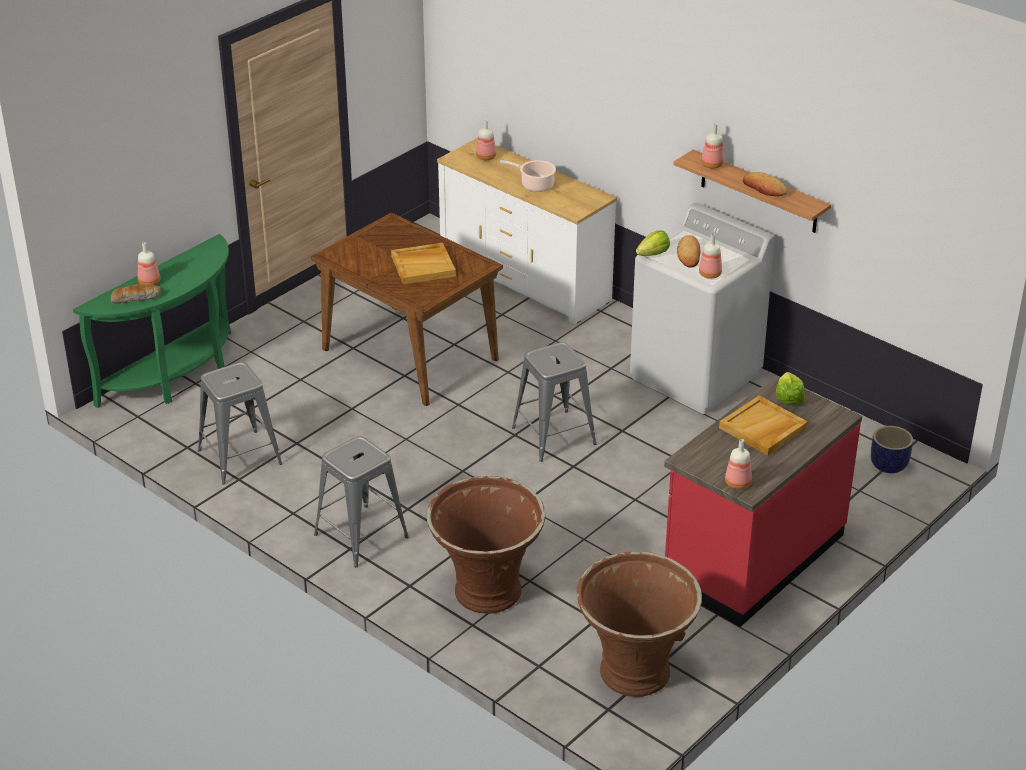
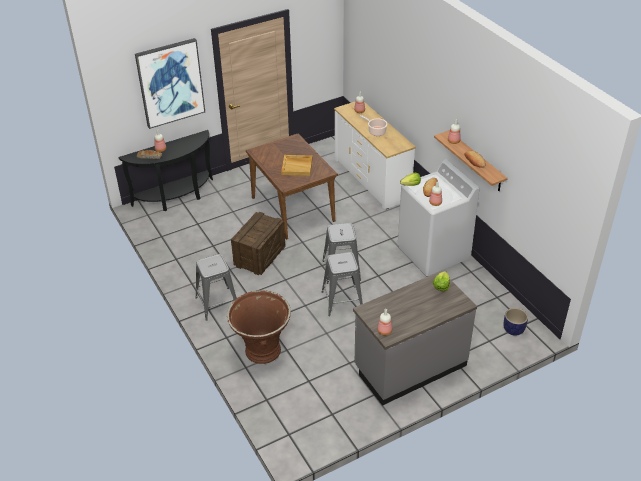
camera: 20 degrees right, 5 degrees up
green console table [73,234,231,408] -> black console table [119,130,213,211]
grey stool [198,362,282,485] -> grey stool moved to [322,252,363,316]
brown planter [577,551,702,697] -> none
red counter [664,376,862,627] -> grey counter [353,271,477,406]
beige tray [719,395,808,456] -> none
none -> picture [135,38,205,129]
none -> crate [231,212,286,275]

